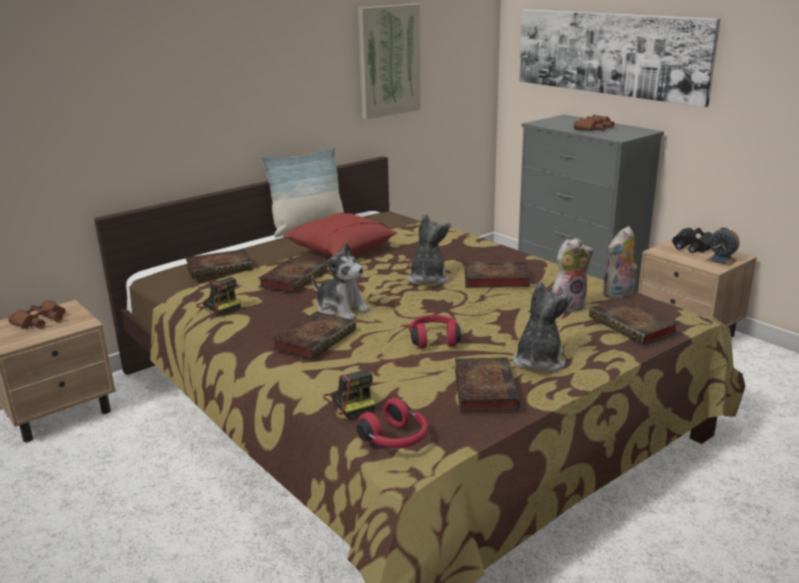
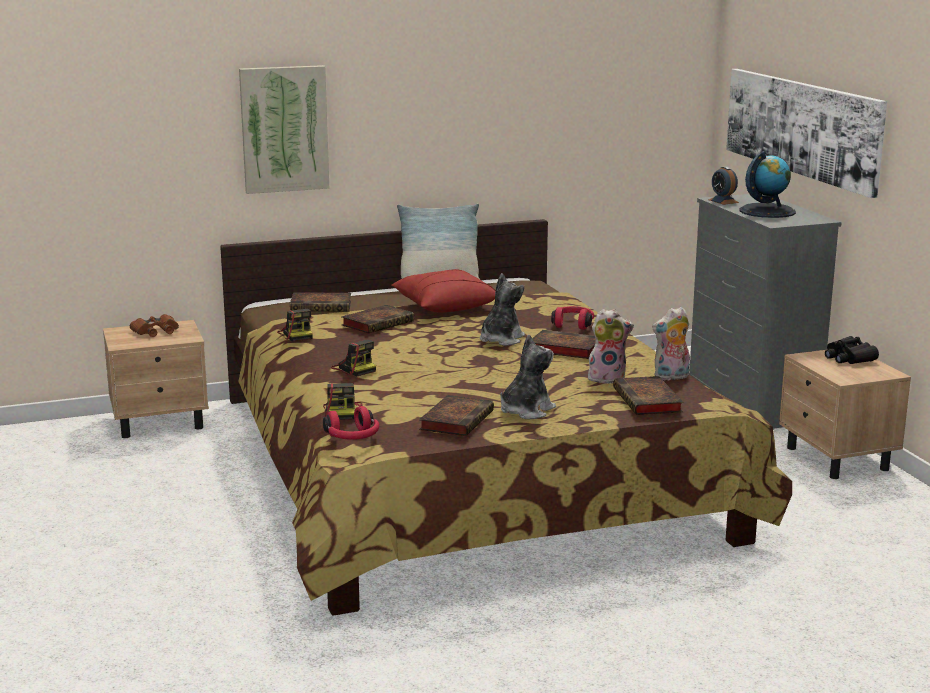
camera: 20 degrees right, 5 degrees down
book [272,311,356,360] -> camera [331,340,376,376]
plush toy [312,243,370,320] -> none
picture [358,4,421,119] -> picture moved to [239,65,329,194]
red headphones [409,315,461,349] -> red headphones moved to [551,306,594,330]
brown binoculars [574,114,614,132] -> globe [739,151,796,218]
alarm clock [706,227,740,266] -> alarm clock moved to [709,166,739,205]

